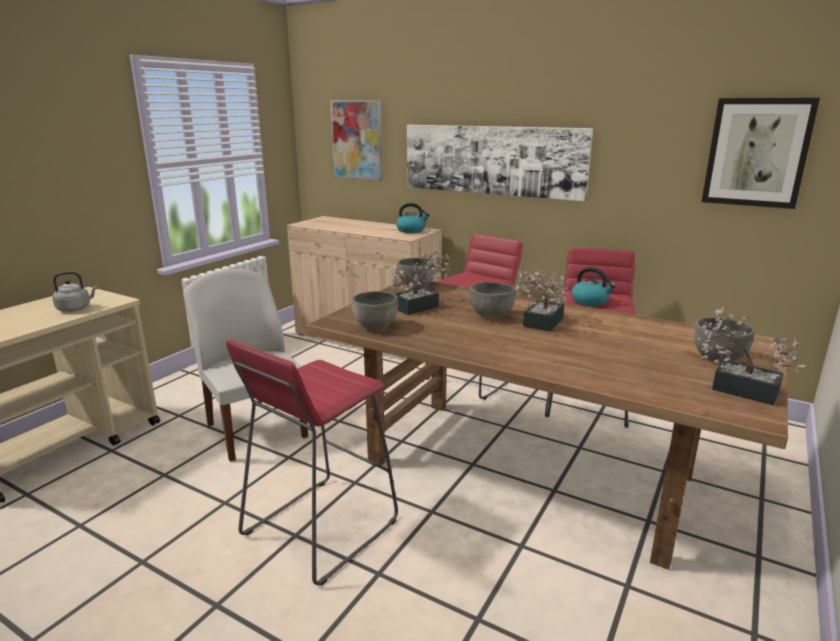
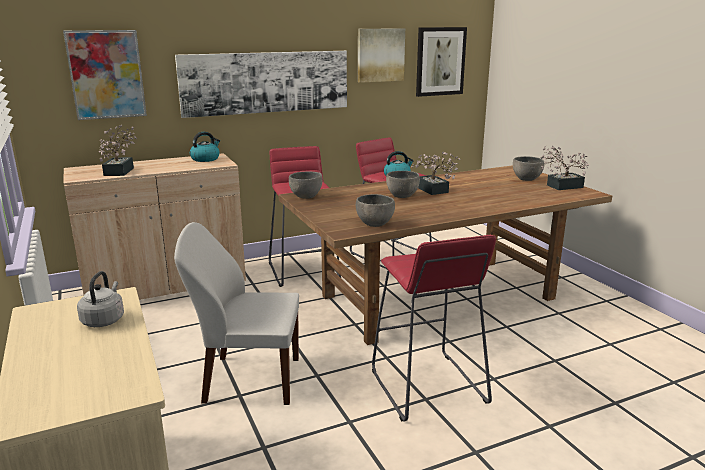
camera: 55 degrees left, 0 degrees up
potted plant [388,250,451,315] -> potted plant moved to [99,125,137,176]
none -> picture [358,28,405,83]

